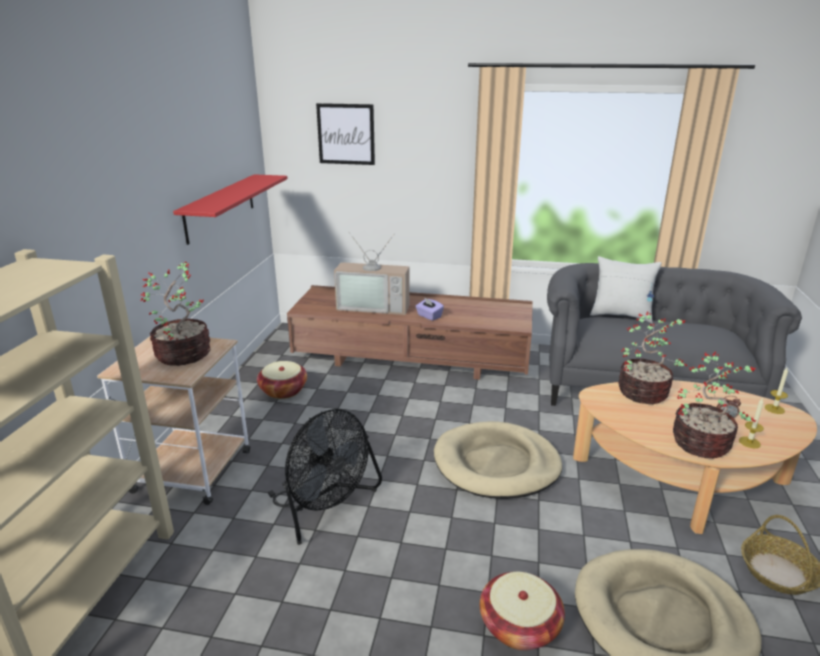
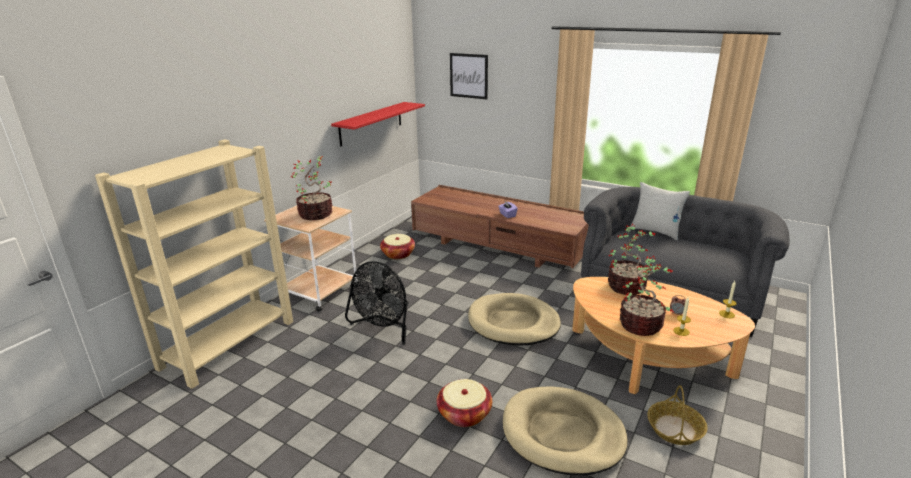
camera: 20 degrees right, 0 degrees up
black fan [268,409,382,545] -> black fan turned 60 degrees clockwise [345,261,409,345]
television [334,231,410,315] -> none

